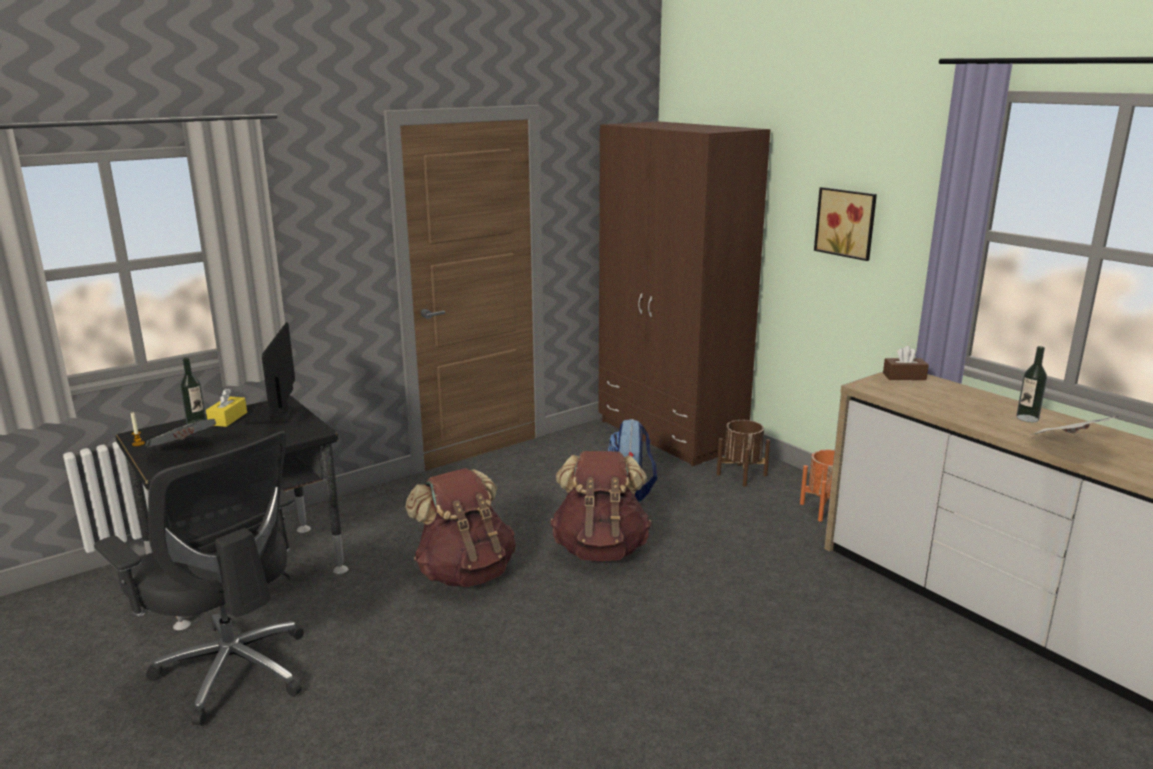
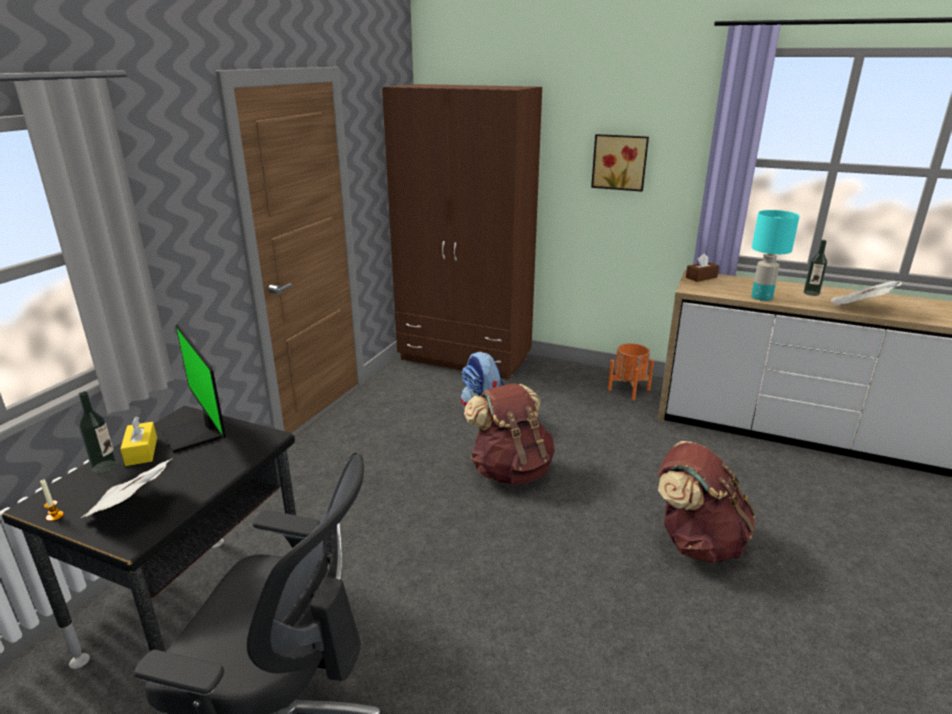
camera: 30 degrees left, 5 degrees up
brown backpack [405,468,516,587] -> brown backpack moved to [658,441,755,563]
brown planter [717,420,770,487] -> none
none -> turquoise table lamp [751,210,800,301]

